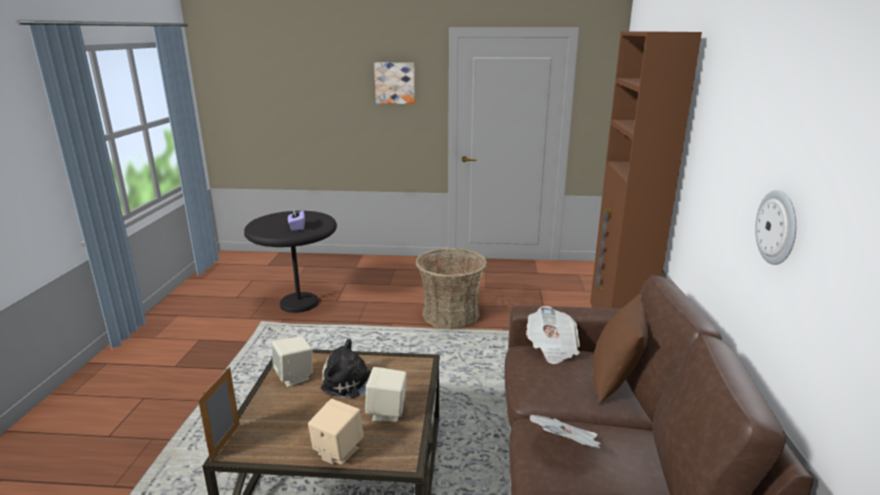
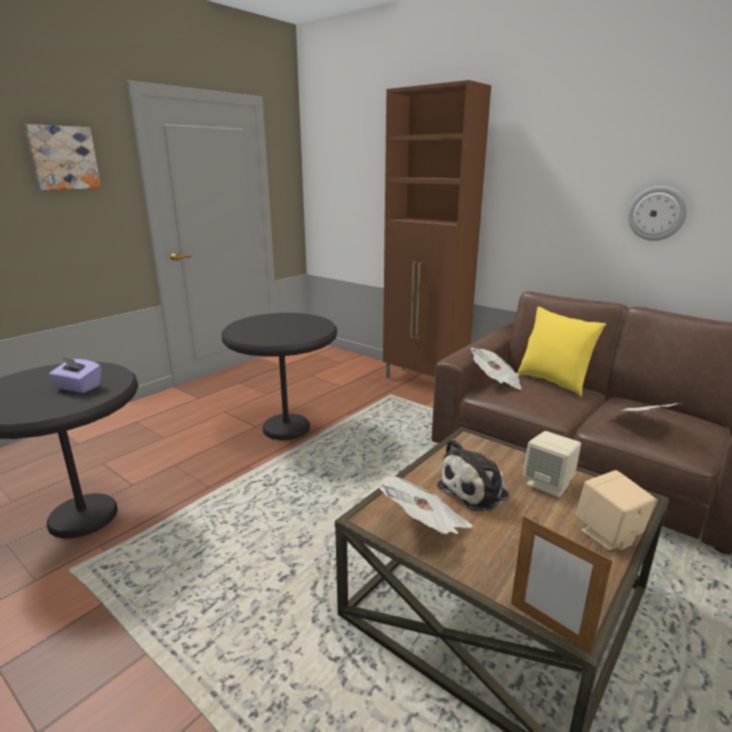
camera: 55 degrees left, 0 degrees up
beige speaker [272,336,313,387] -> newspaper [379,476,473,535]
basket [416,248,487,329] -> black side table [221,313,337,440]
brown pillow [593,294,648,404] -> yellow pillow [517,307,606,396]

